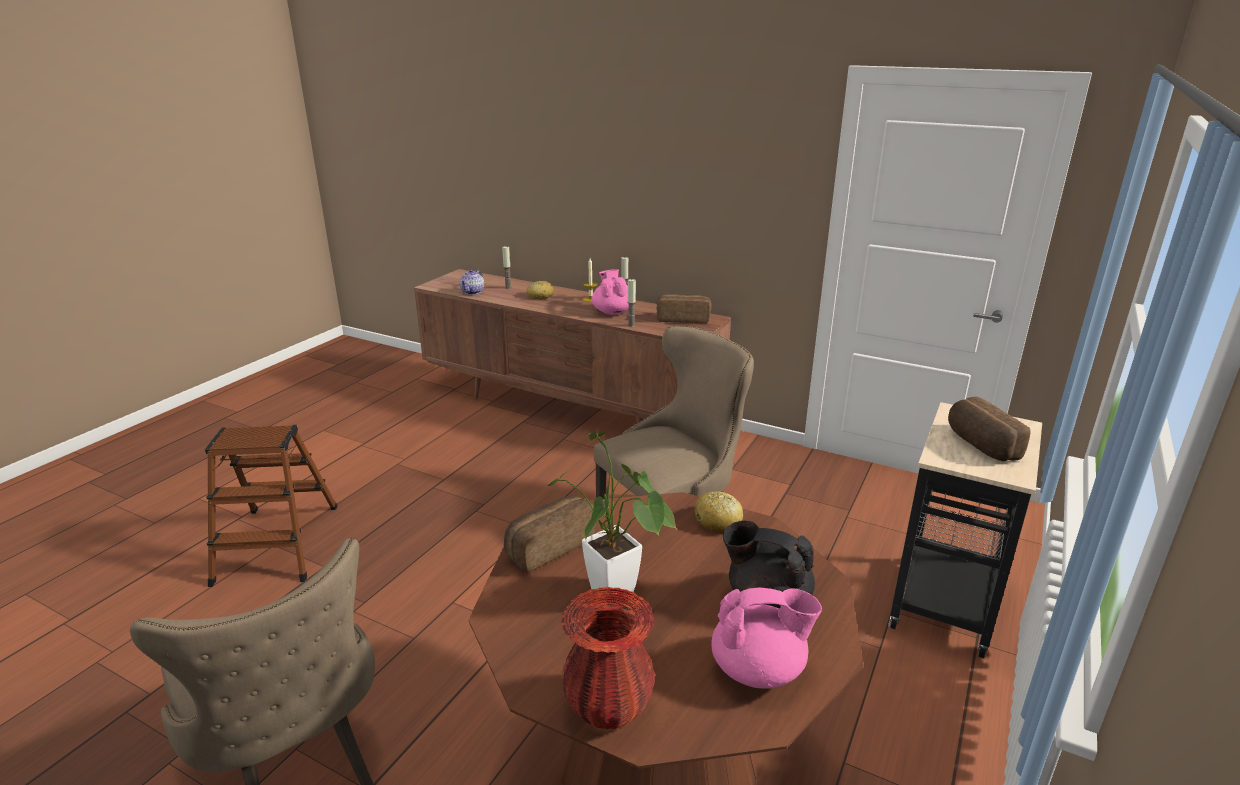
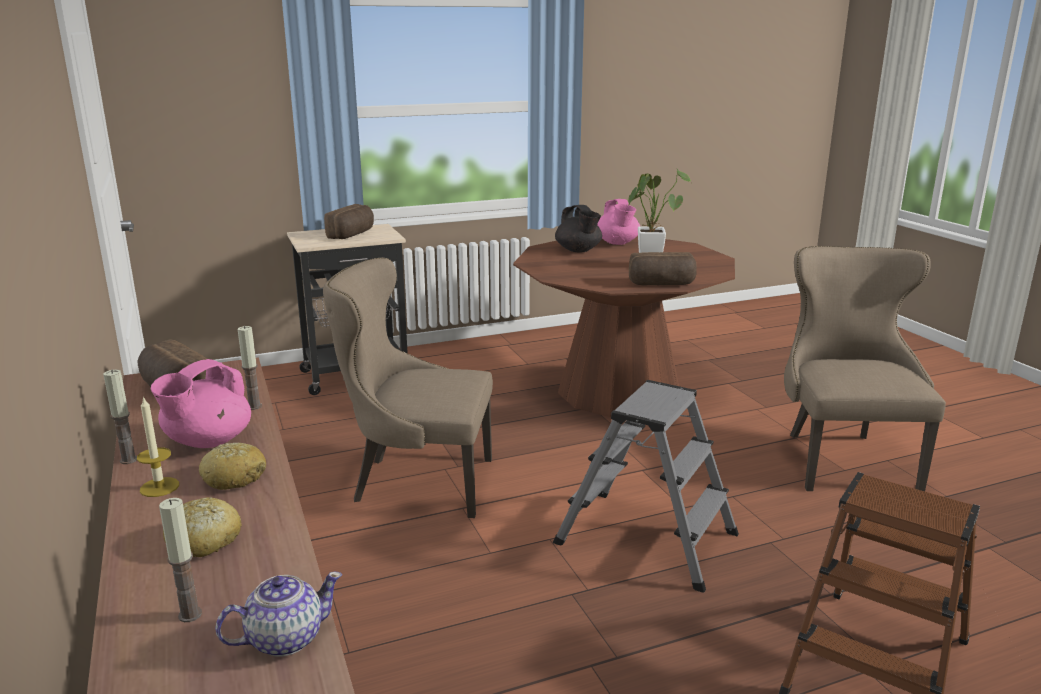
camera: 140 degrees left, 5 degrees down
red vase [561,587,655,729] -> none
bread [695,491,743,531] -> bread moved to [199,443,266,490]
pink teapot [711,588,822,689] -> pink teapot turned 135 degrees counterclockwise [597,199,640,245]
none -> grey step ladder [553,380,739,593]

